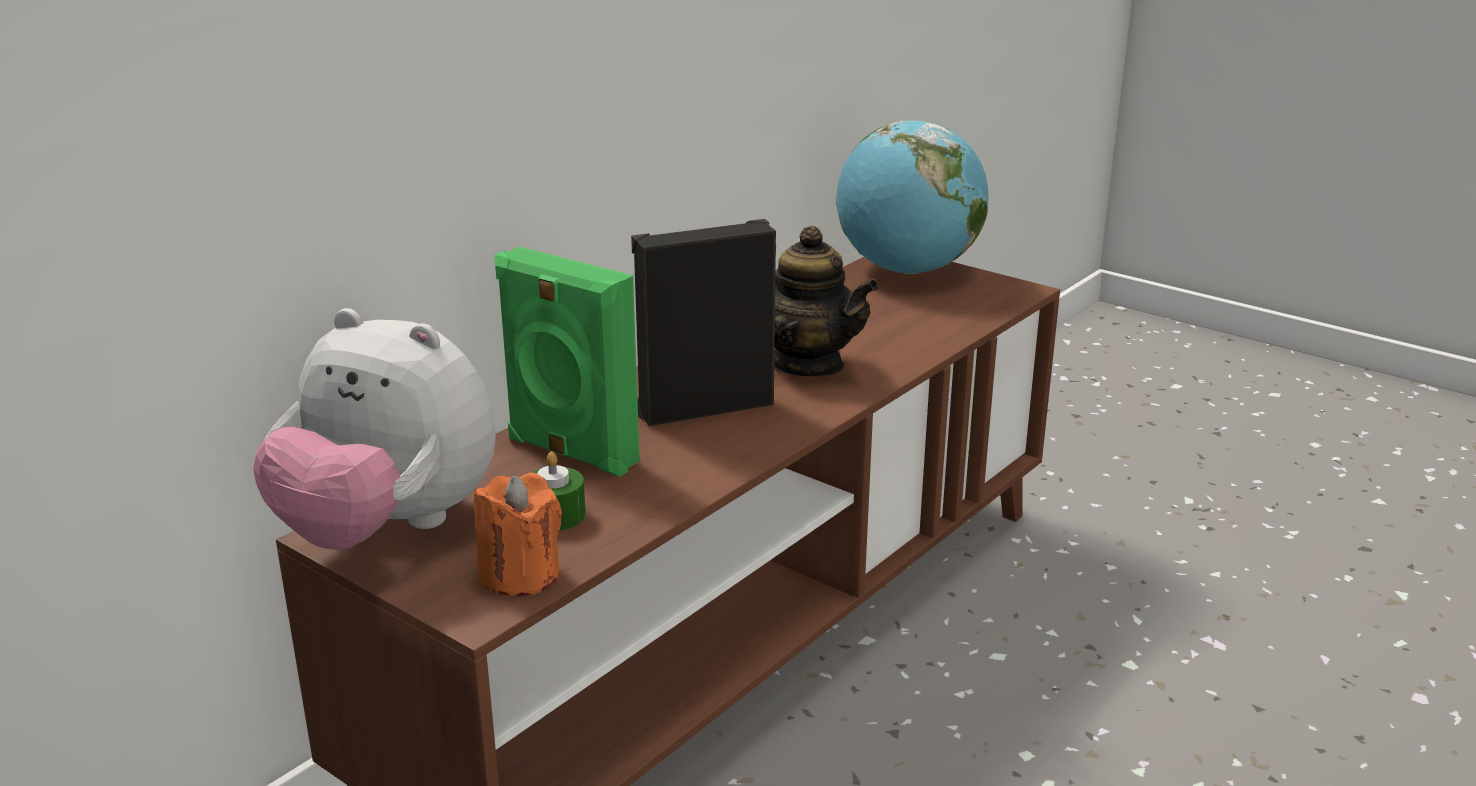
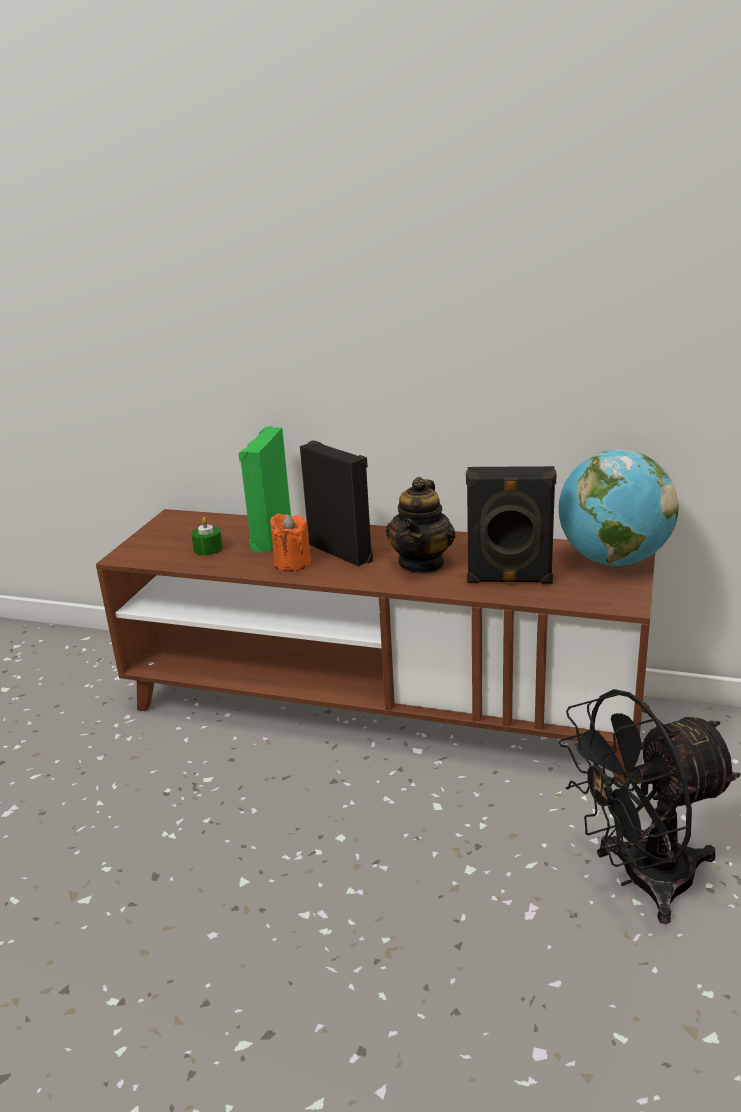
camera: 70 degrees right, 0 degrees up
plush toy [253,308,496,550] -> none
orange candle [474,473,562,596] -> orange candle moved to [270,514,311,572]
none -> black speaker [466,466,557,584]
none -> black fan [559,689,741,924]

